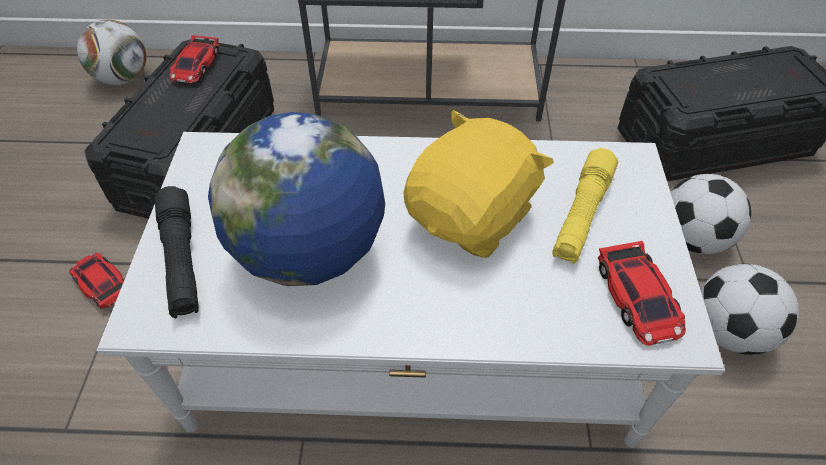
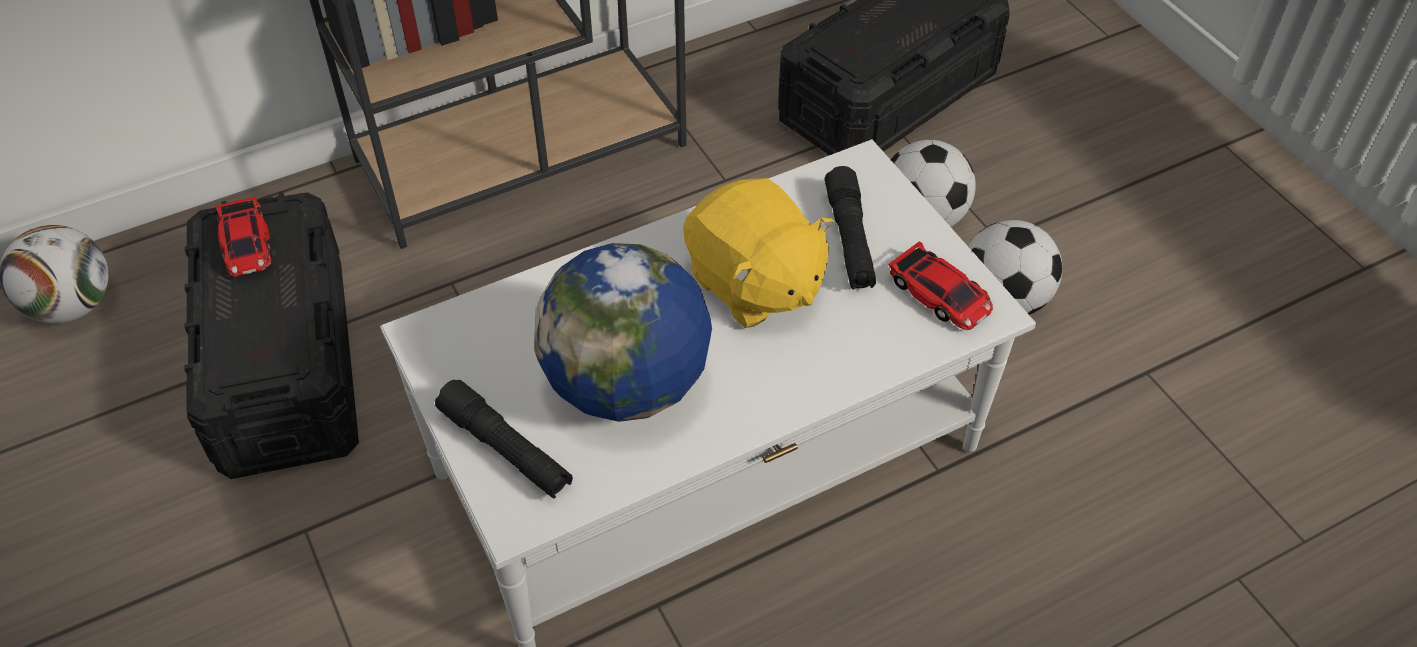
camera: 30 degrees left, 0 degrees up
toy car [69,253,125,309] -> none
yellow plush toy [403,110,554,258] -> yellow plush toy turned 135 degrees clockwise [683,178,834,328]
yellow flashlight [552,148,618,264] -> black flashlight [825,166,876,289]

